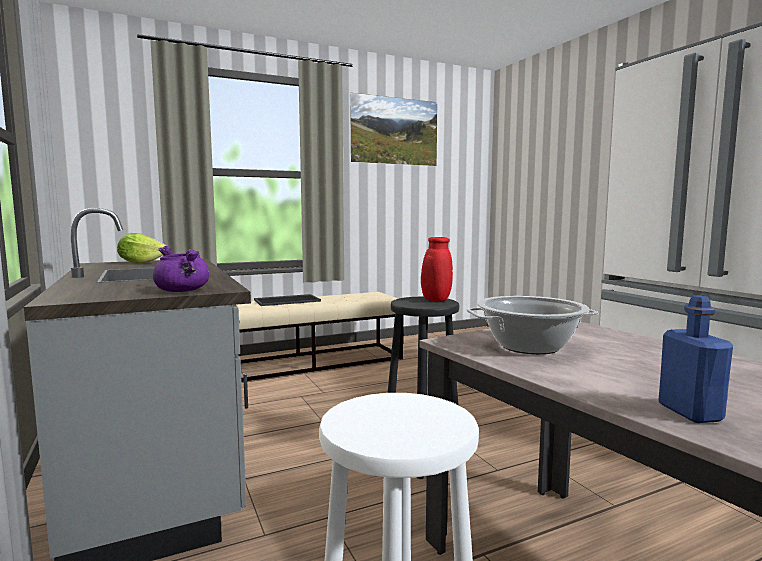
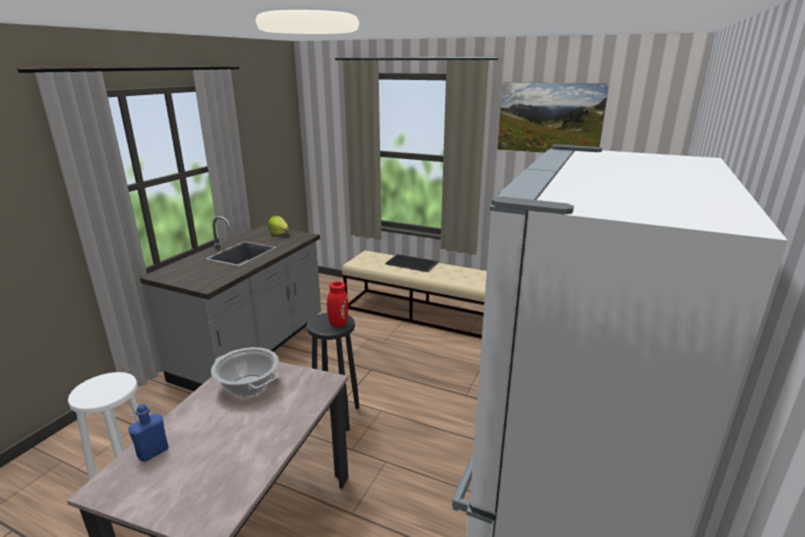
camera: 50 degrees right, 15 degrees up
purple cooking pot [153,246,209,292] -> none

